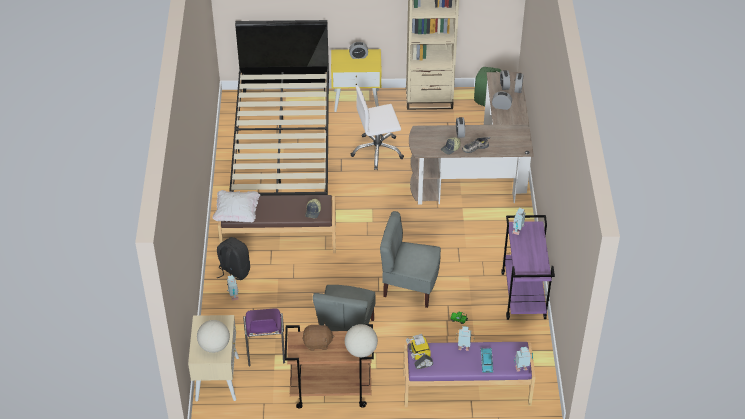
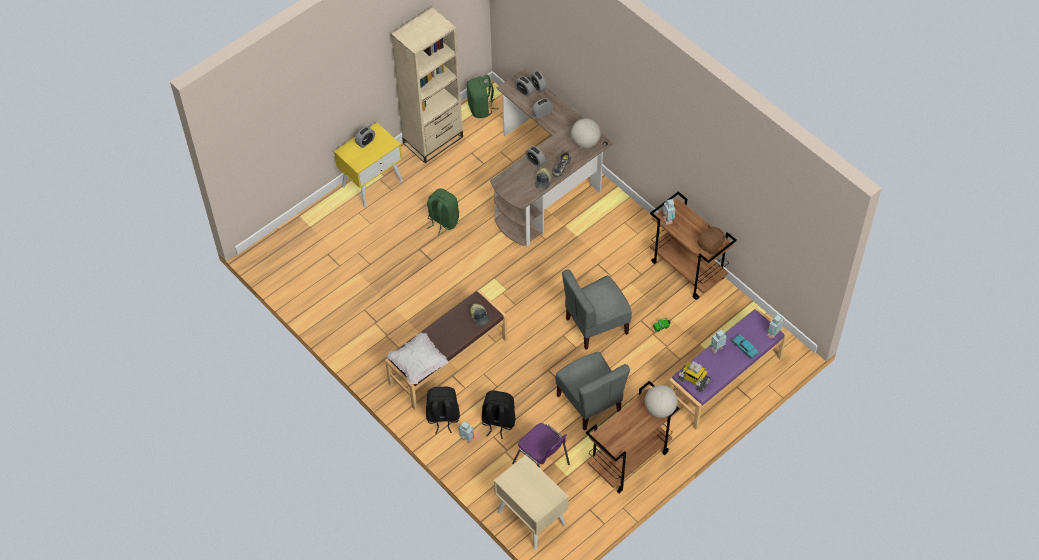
camera: 40 degrees left, 10 degrees up
globe [197,320,230,353] -> globe moved to [571,119,601,148]
black bed [229,20,329,196] -> none
brown plush toy [302,323,335,351] -> brown plush toy moved to [697,225,726,254]
white office chair [351,86,404,170] -> green backpack [427,188,459,235]
purple cart [501,215,555,320] -> brown cart [650,192,737,300]
none -> black backpack [482,391,515,439]

